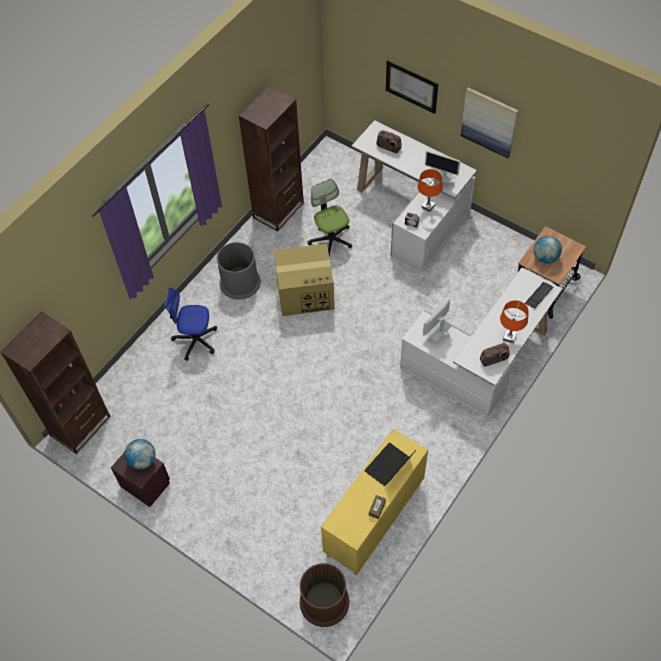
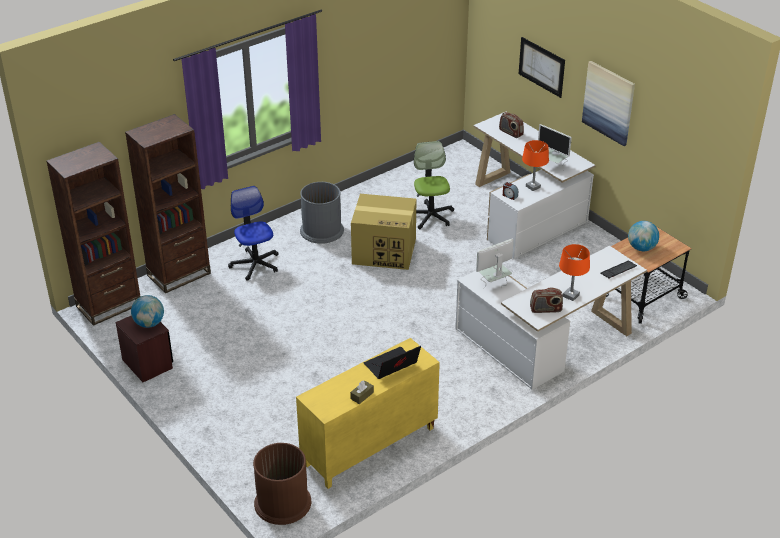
camera: 15 degrees right, 20 degrees down
office chair [165,288,217,361] -> office chair turned 45 degrees clockwise [228,186,279,281]
brown bookcase [238,86,304,232] -> brown bookcase moved to [125,114,211,293]

